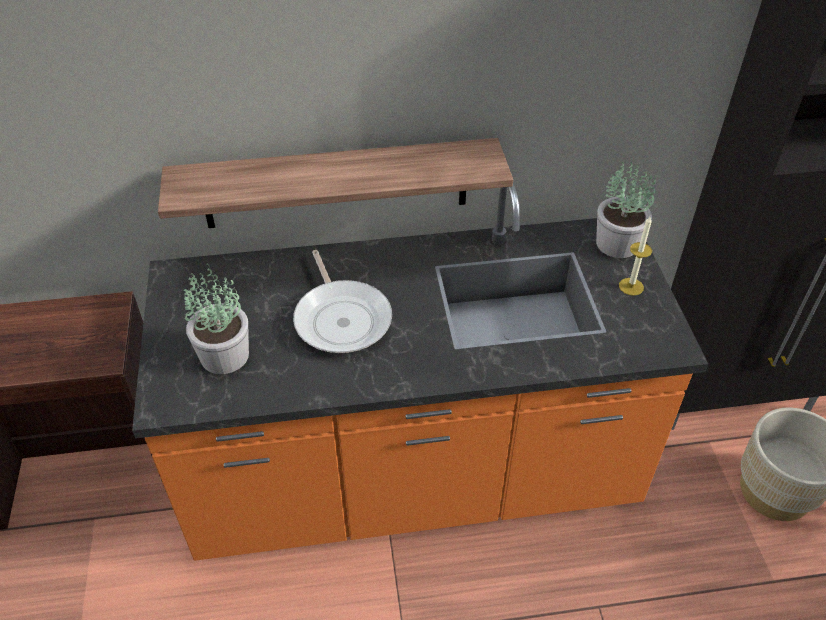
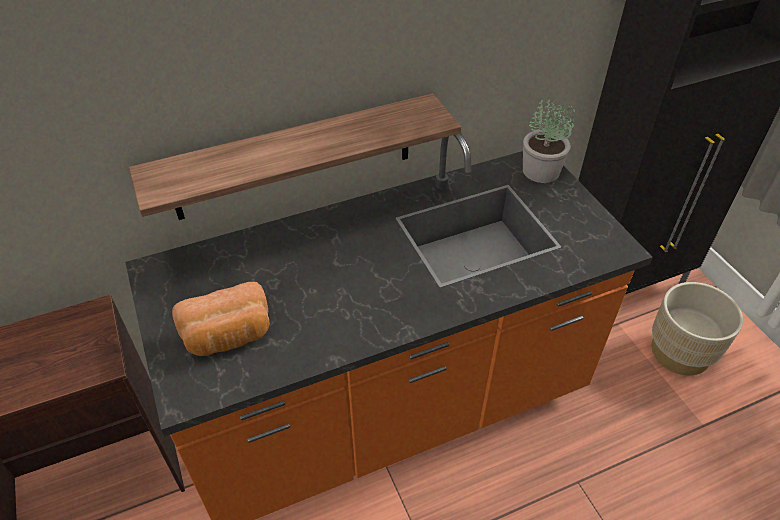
camera: 15 degrees left, 0 degrees up
potted plant [184,264,249,374] -> bread [172,282,270,356]
frying pan [293,250,392,353] -> none
candle [619,216,652,296] -> none

